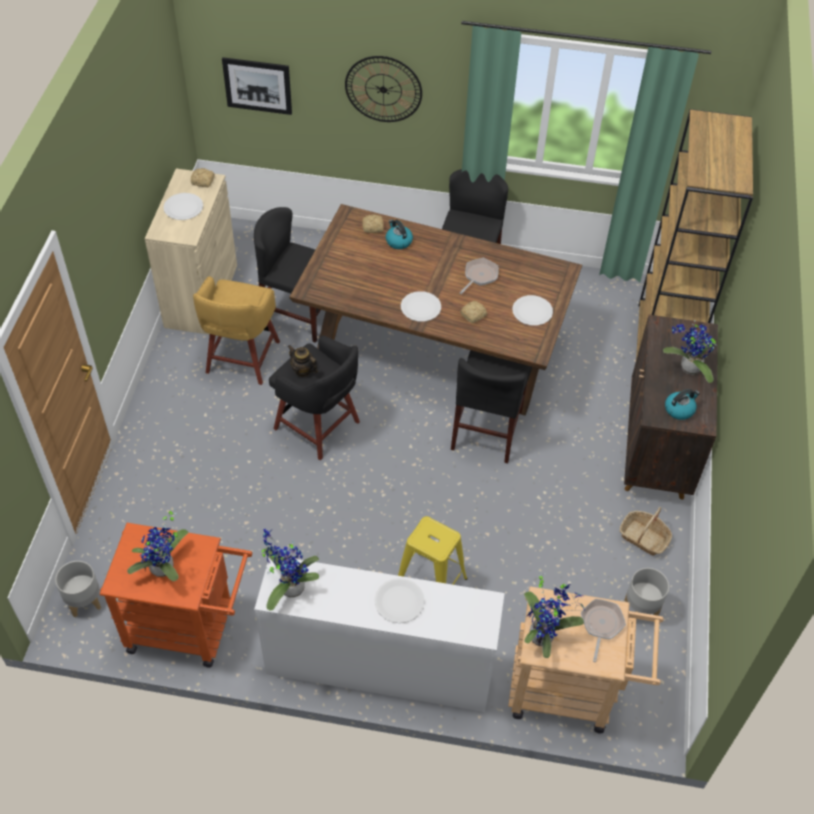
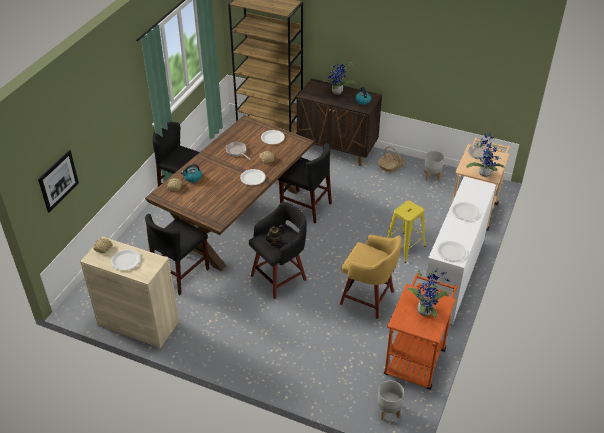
camera: 75 degrees left, 10 degrees down
yellow stool [193,276,280,385] -> yellow stool moved to [340,235,402,319]
potted plant [262,529,319,611] -> white plate [437,241,466,261]
wall clock [345,56,422,122] -> none

